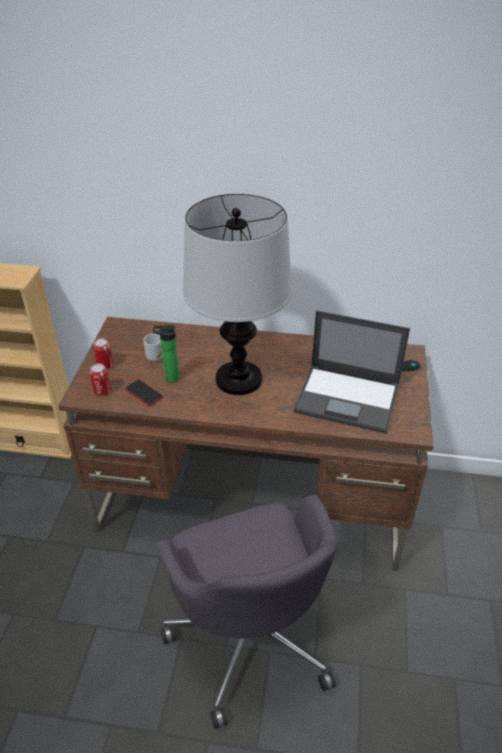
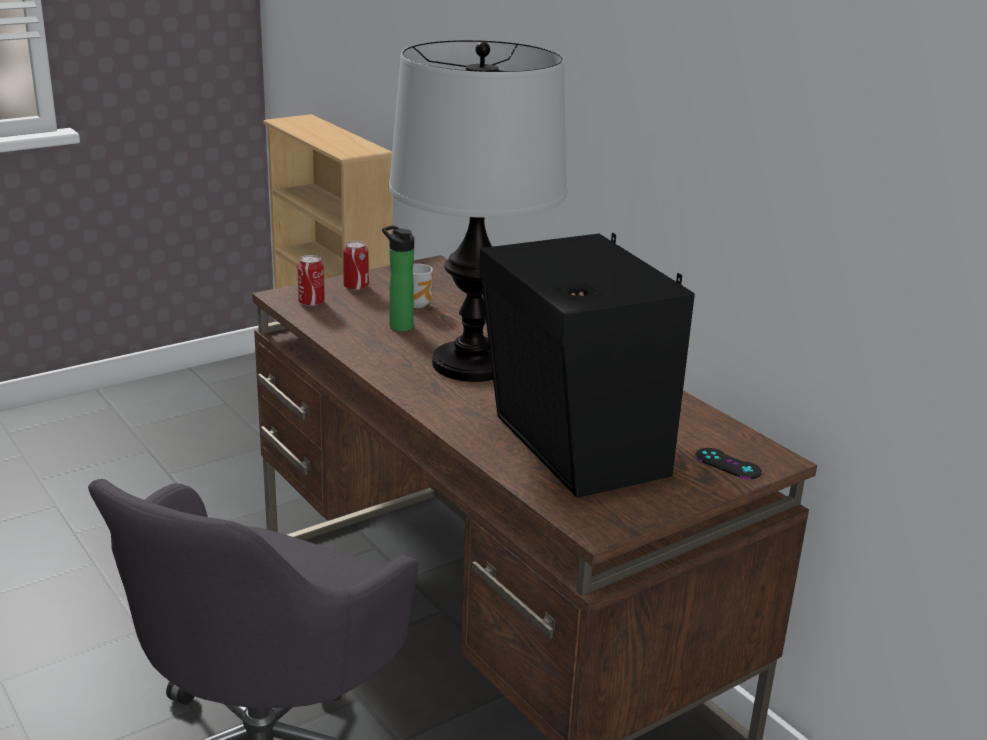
camera: 45 degrees right, 15 degrees down
phone [125,380,163,406] -> none
laptop [293,310,410,434] -> black speaker [479,233,695,498]

